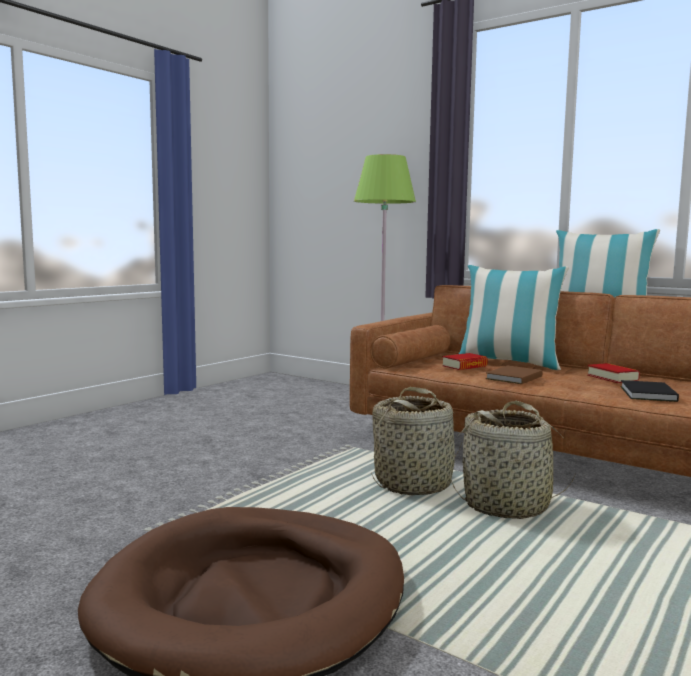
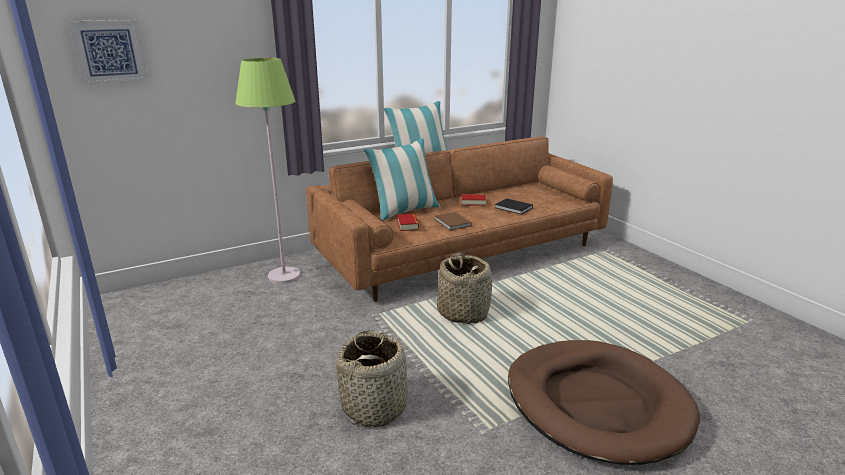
camera: 65 degrees left, 15 degrees up
basket [452,401,575,519] -> basket moved to [336,330,408,427]
none -> picture [68,20,148,85]

